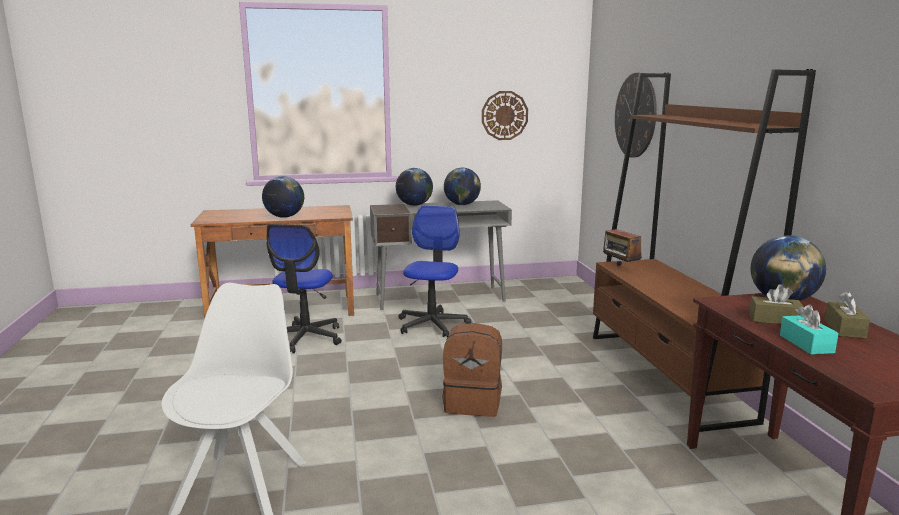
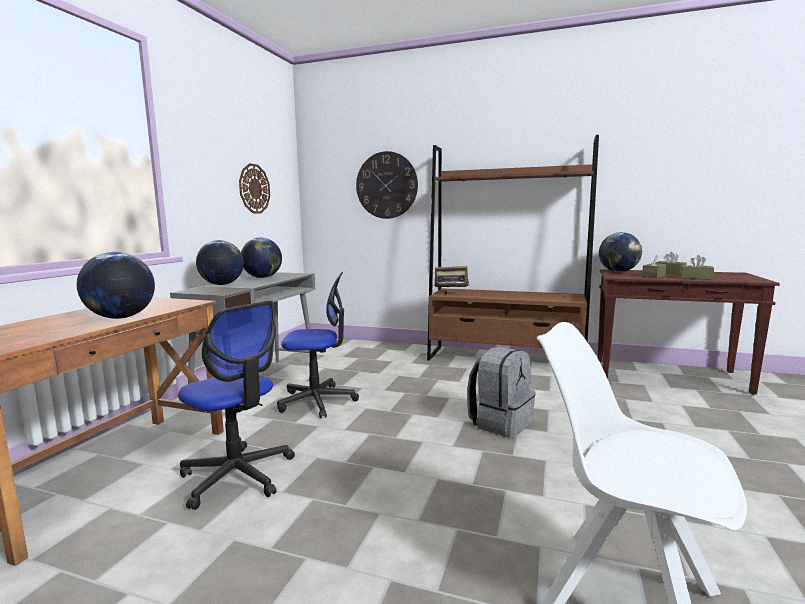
camera: 60 degrees left, 5 degrees down
office chair [398,205,471,337] -> office chair turned 135 degrees clockwise [277,272,359,418]
brown backpack [443,323,502,417] -> grey backpack [467,347,536,438]
turquoise tissue box [780,305,839,355] -> brown tissue box [679,255,714,280]

